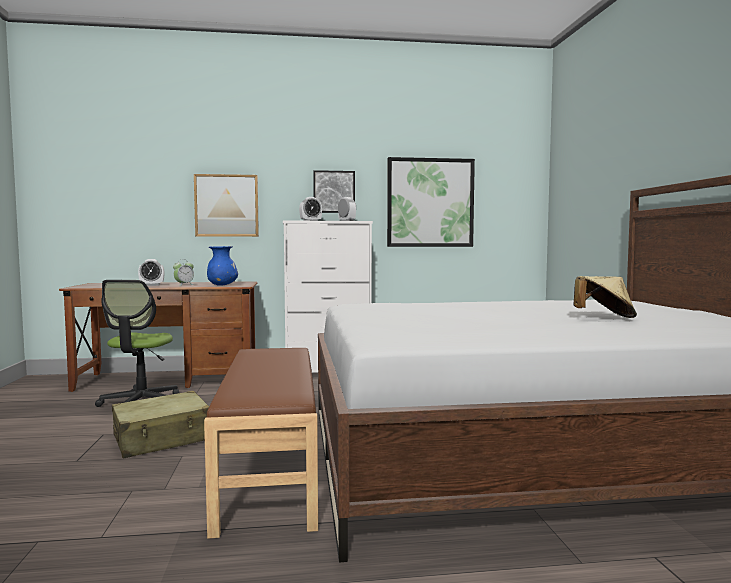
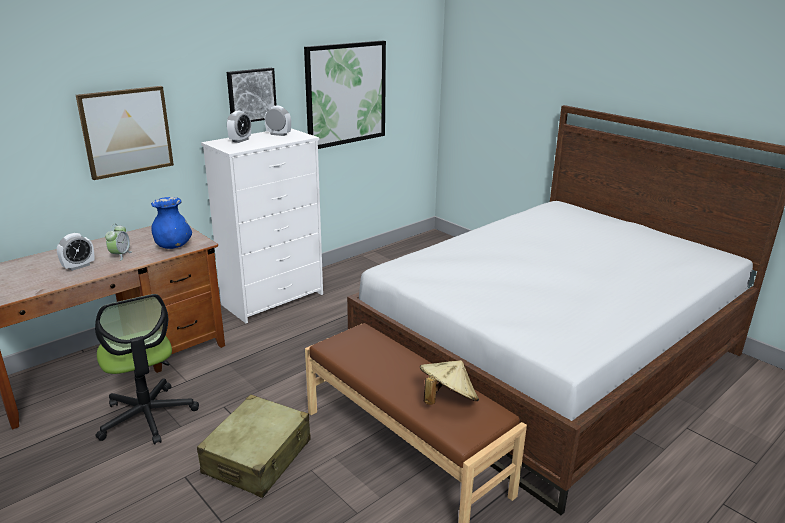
camera: 35 degrees left, 20 degrees up
beige hat [574,276,637,318] -> beige hat moved to [420,360,479,405]

